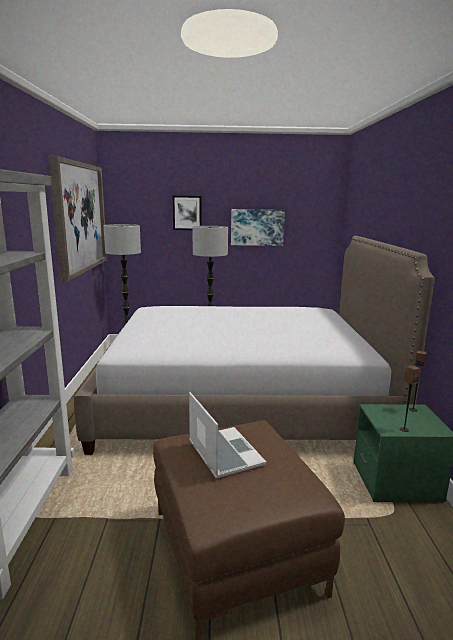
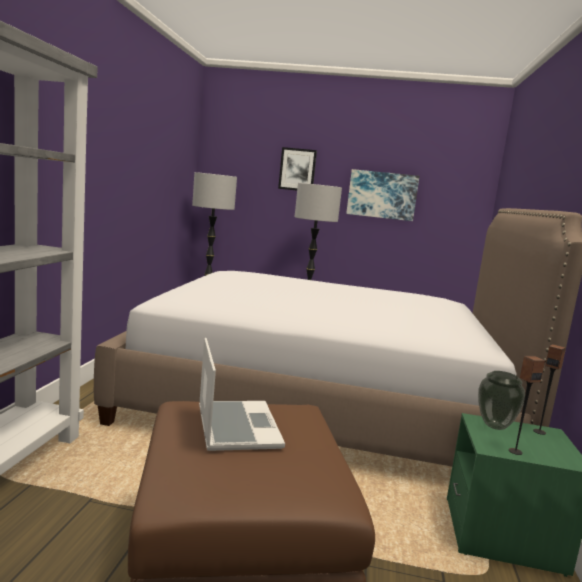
camera: 10 degrees right, 5 degrees down
picture [48,156,107,281] -> none
none -> vase [478,371,525,430]

